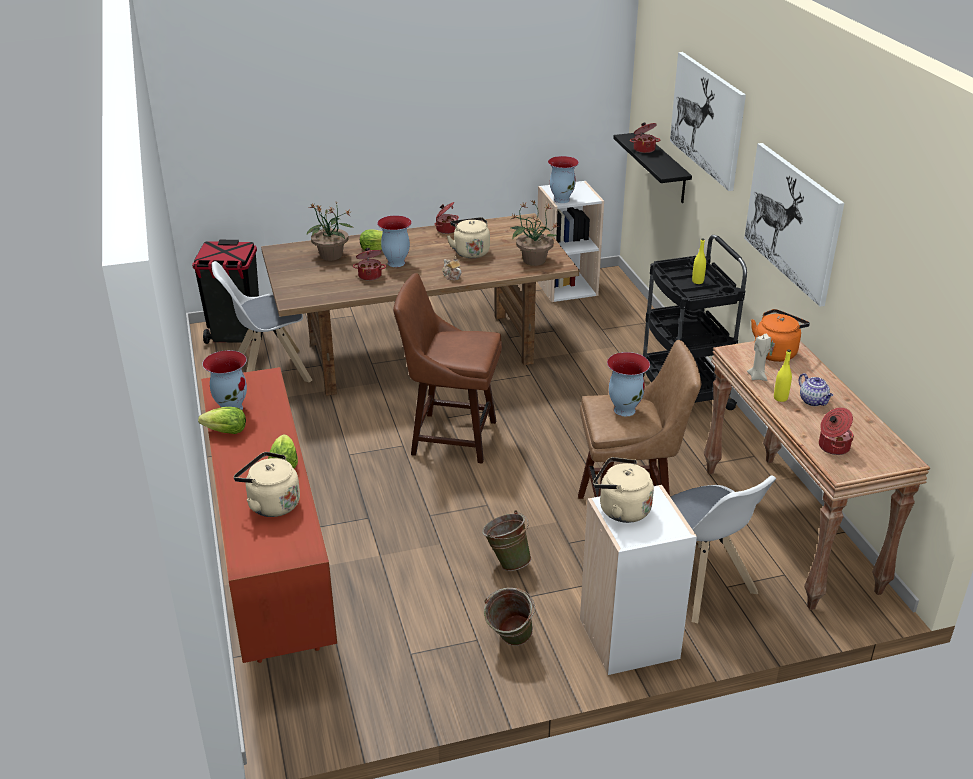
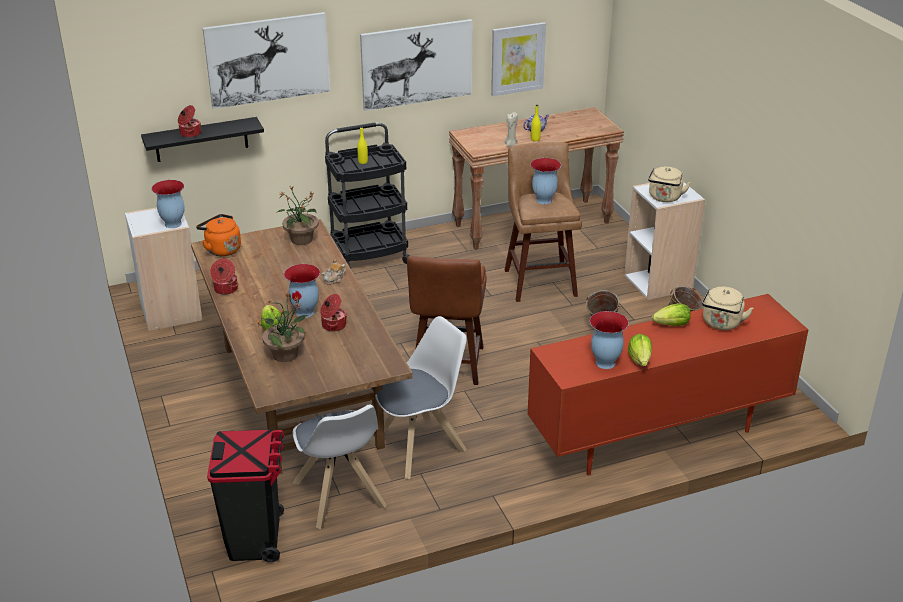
camera: 95 degrees left, 0 degrees up
beige kettle [447,217,490,258] -> none
chair [671,475,776,623] -> chair moved to [369,316,467,479]
orange kettle [751,309,810,362] -> orange kettle moved to [196,214,241,256]
cooking pot [819,408,854,455] -> none
none -> picture [491,22,546,96]

